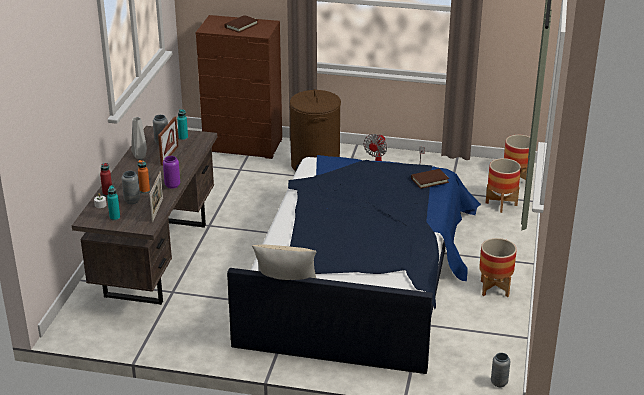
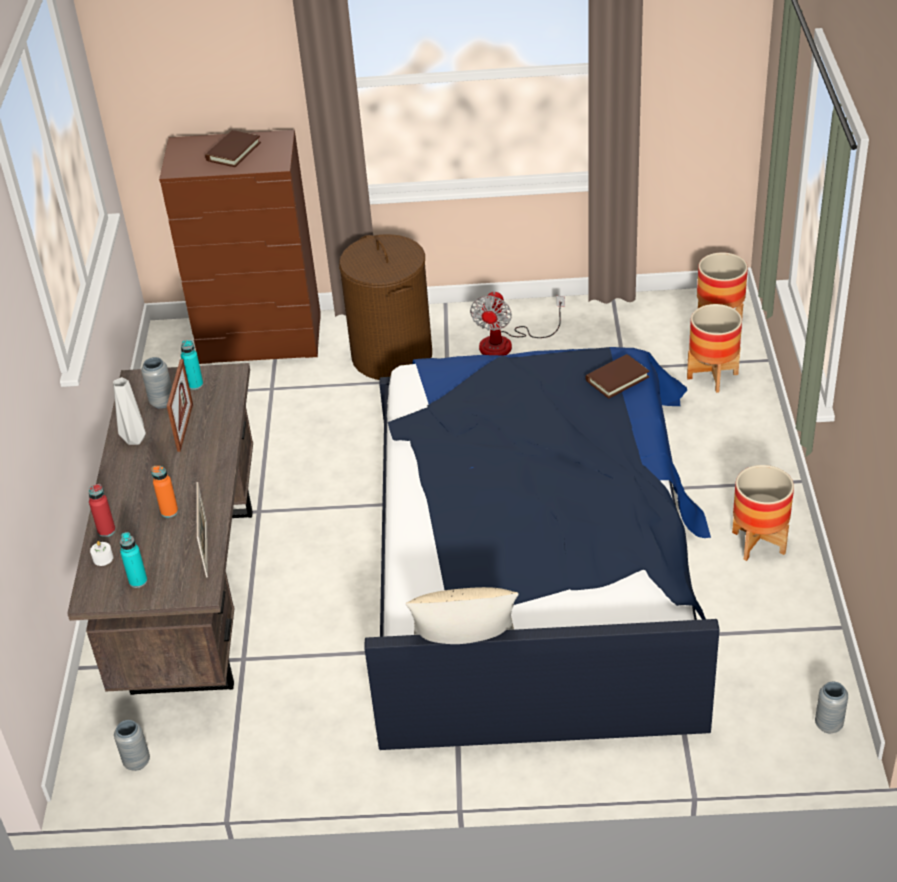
camera: 10 degrees left, 10 degrees up
grey vase [122,171,140,204] -> grey vase moved to [114,720,150,771]
purple vase [163,156,180,189] -> none

